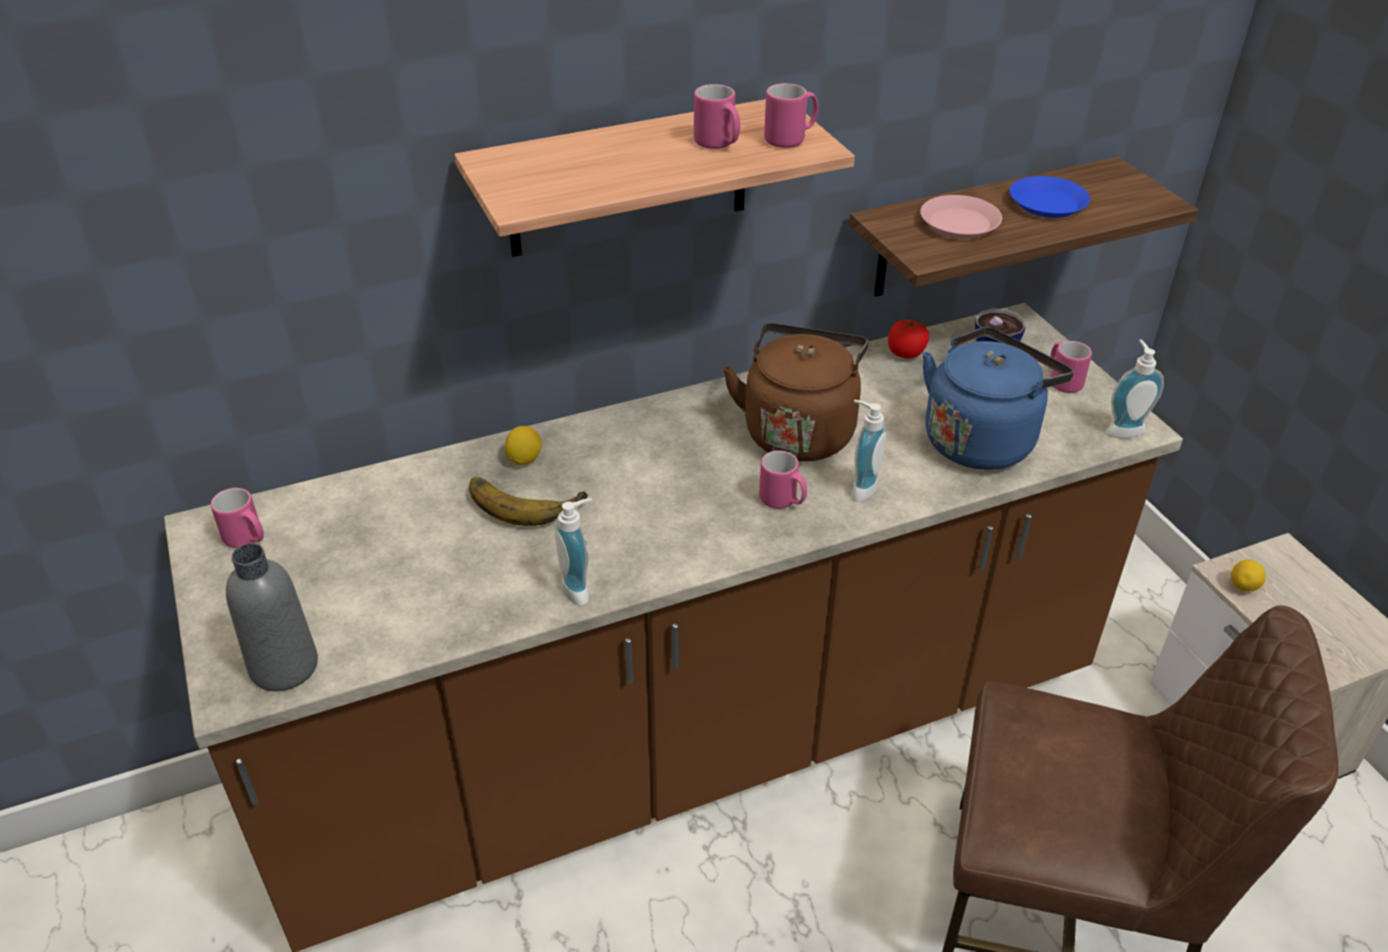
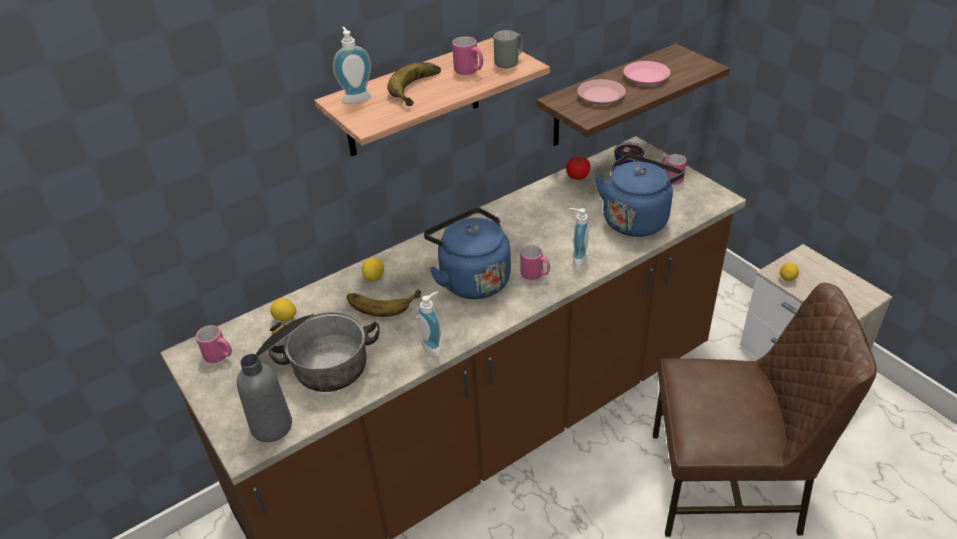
camera: 10 degrees left, 0 degrees up
brown kettle [723,323,869,462] -> none
pink mug [764,83,818,148] -> grey mug [494,30,523,68]
blue plate [1010,176,1090,218] -> pink plate [624,61,670,85]
soap dispenser [1106,340,1164,438] -> soap dispenser moved to [333,26,371,104]
none -> cooking pot [256,312,380,392]
none -> lemon [270,298,297,322]
none -> banana [387,62,441,106]
none -> blue kettle [424,207,511,299]

